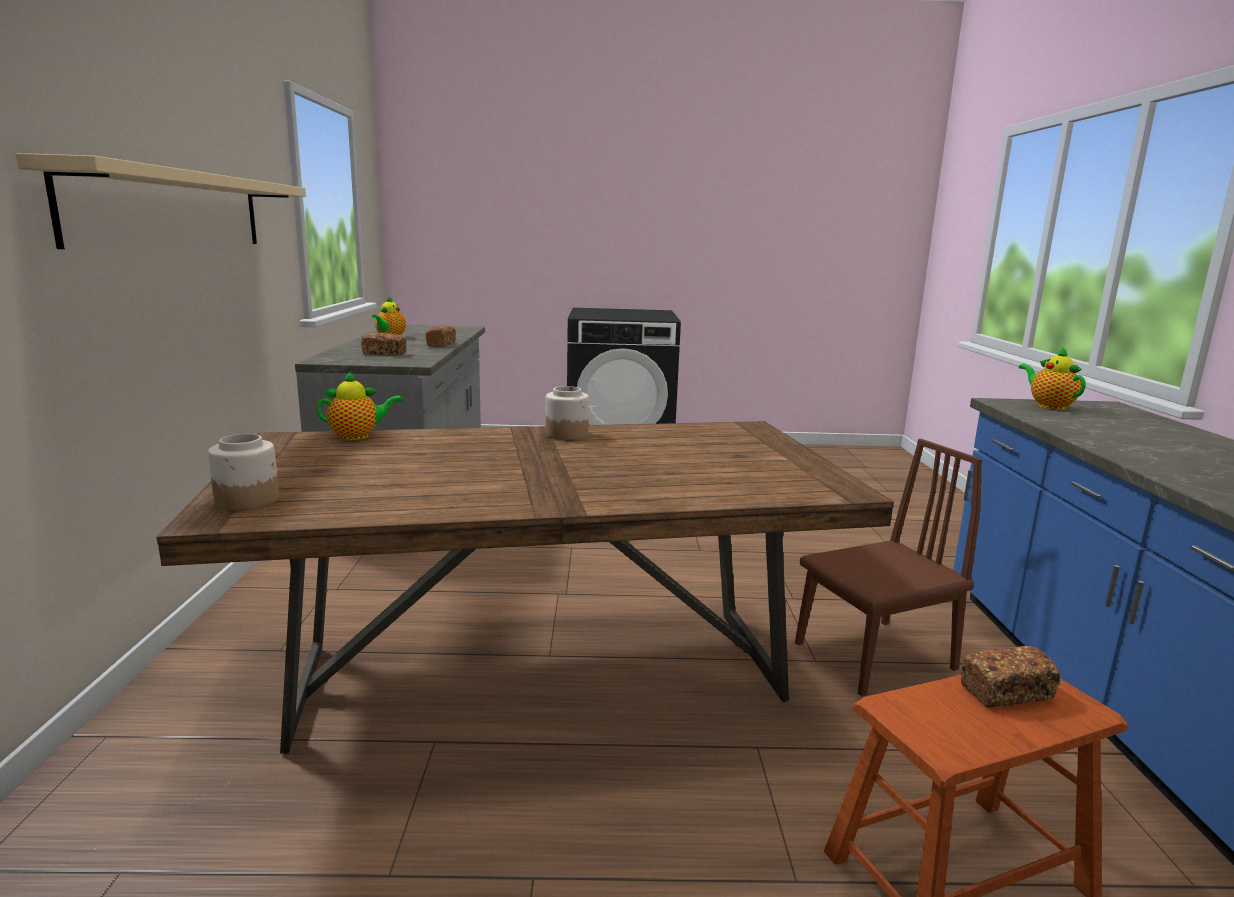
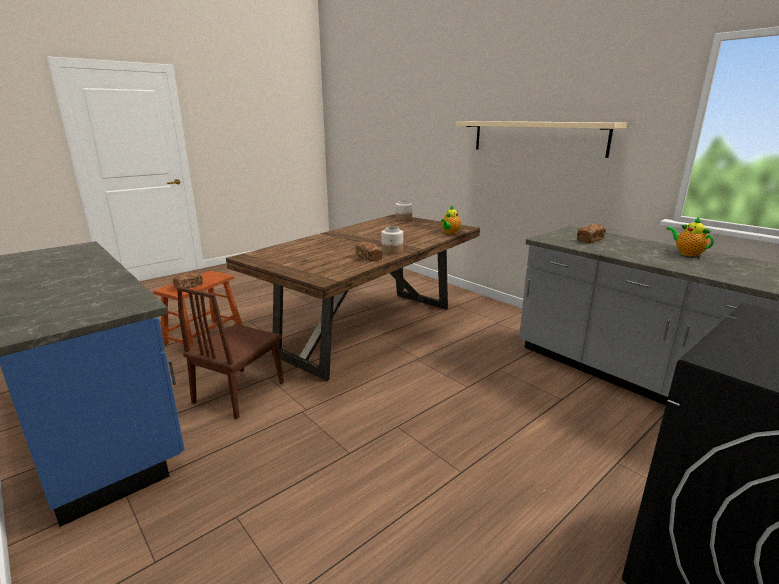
camera: 140 degrees right, 5 degrees up
bread [426,325,456,347] -> bread moved to [355,241,382,262]
teapot [1019,346,1086,410] -> none

